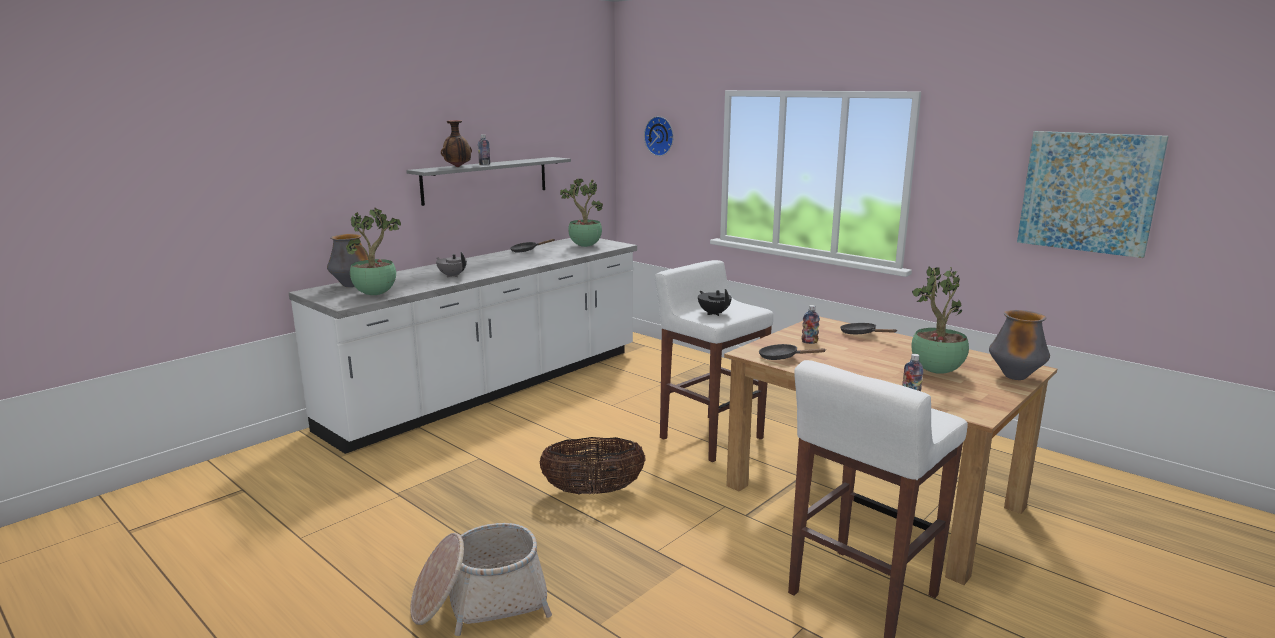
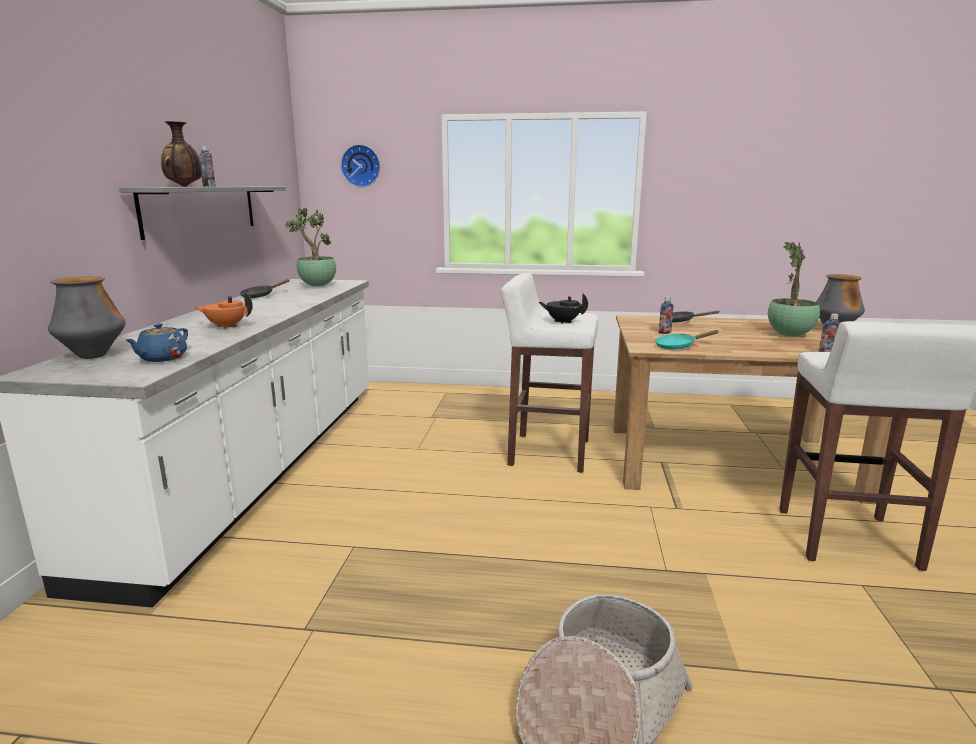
camera: 35 degrees left, 0 degrees up
potted plant [346,208,401,295] -> blue teapot [126,323,188,362]
grey teapot [436,252,467,277] -> orange teapot [194,292,253,329]
basket [540,437,646,494] -> none
black frying pan [759,344,826,360] -> turquoise frying pan [655,330,718,350]
picture [1017,131,1169,258] -> none

